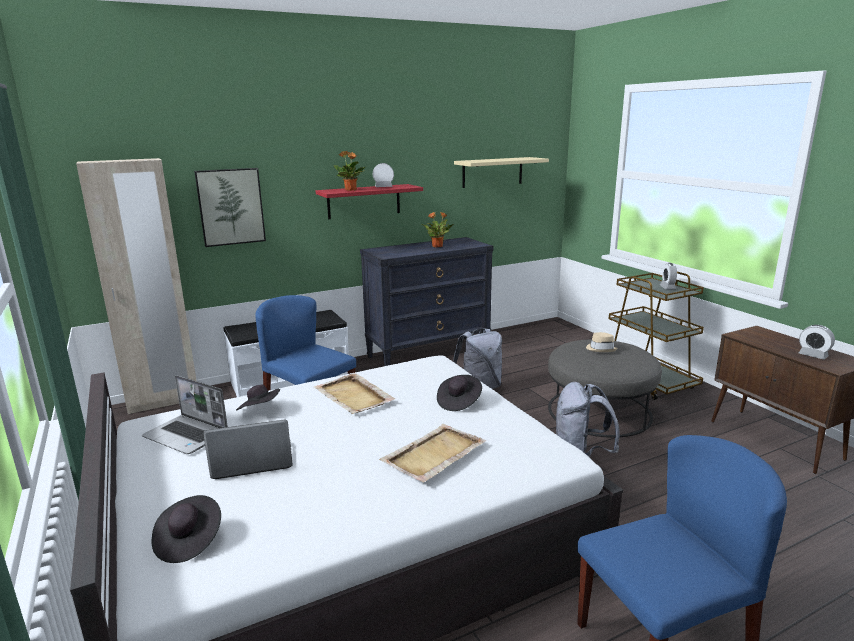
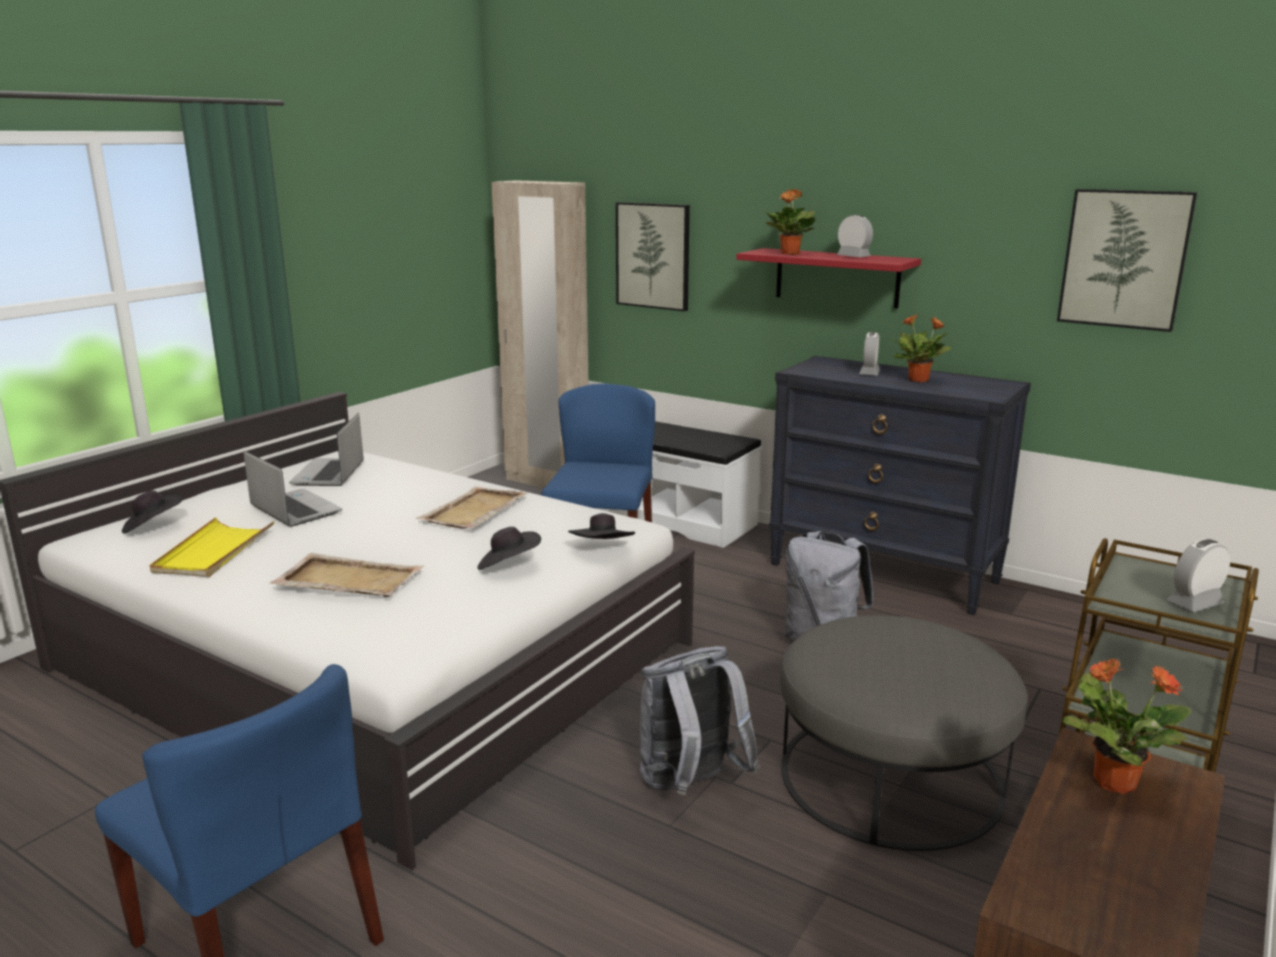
camera: 60 degrees right, 0 degrees up
black hat [236,384,280,410] -> black hat moved to [568,513,635,539]
beige shelf [454,157,549,188] -> picture [1057,189,1197,332]
beige hat [586,332,618,352] -> none
alarm clock [799,325,835,360] -> alarm clock moved to [859,332,880,375]
none -> yellow tray [150,517,274,577]
none -> potted plant [1062,658,1192,794]

